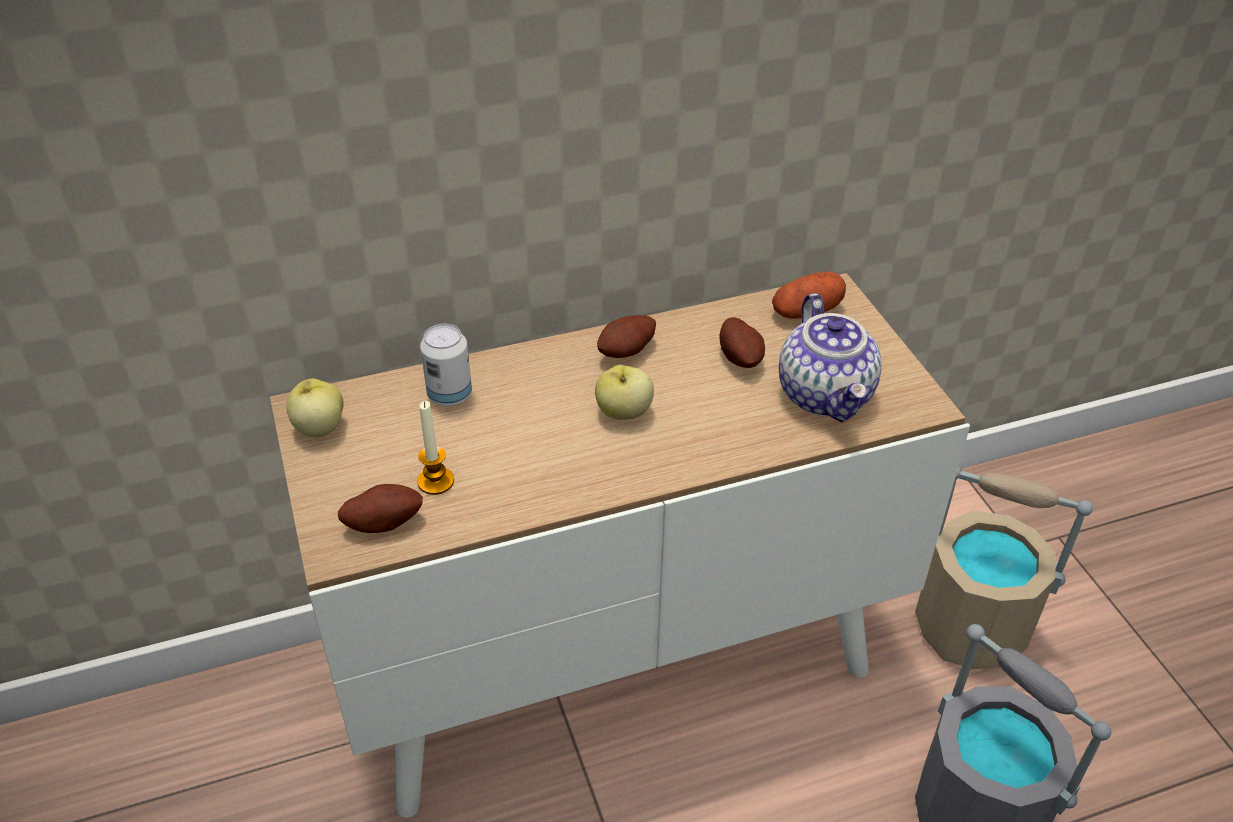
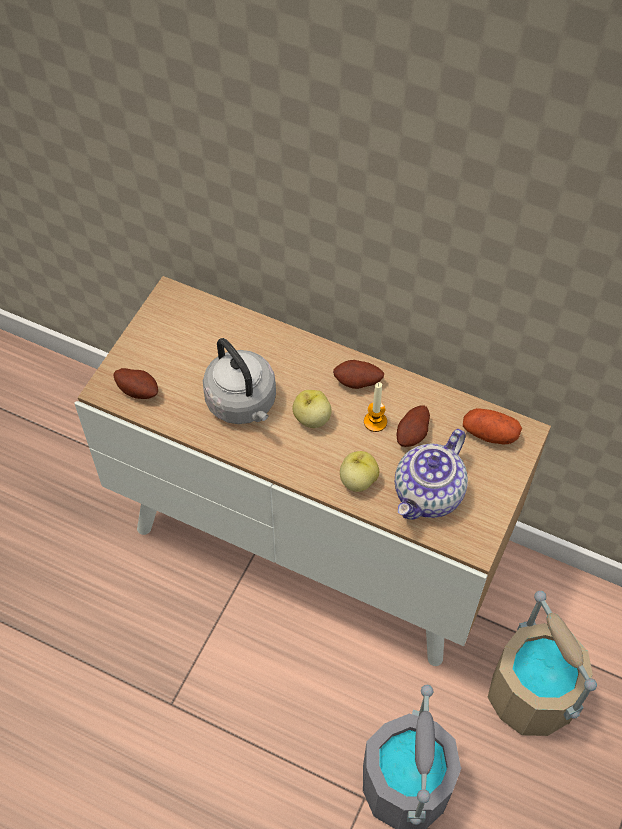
camera: 45 degrees right, 15 degrees up
apple [286,379,343,437] -> apple moved to [340,451,379,492]
candle [417,401,454,495] -> candle moved to [364,382,387,432]
can [420,324,472,406] -> none
none -> grey kettle [203,338,276,424]

